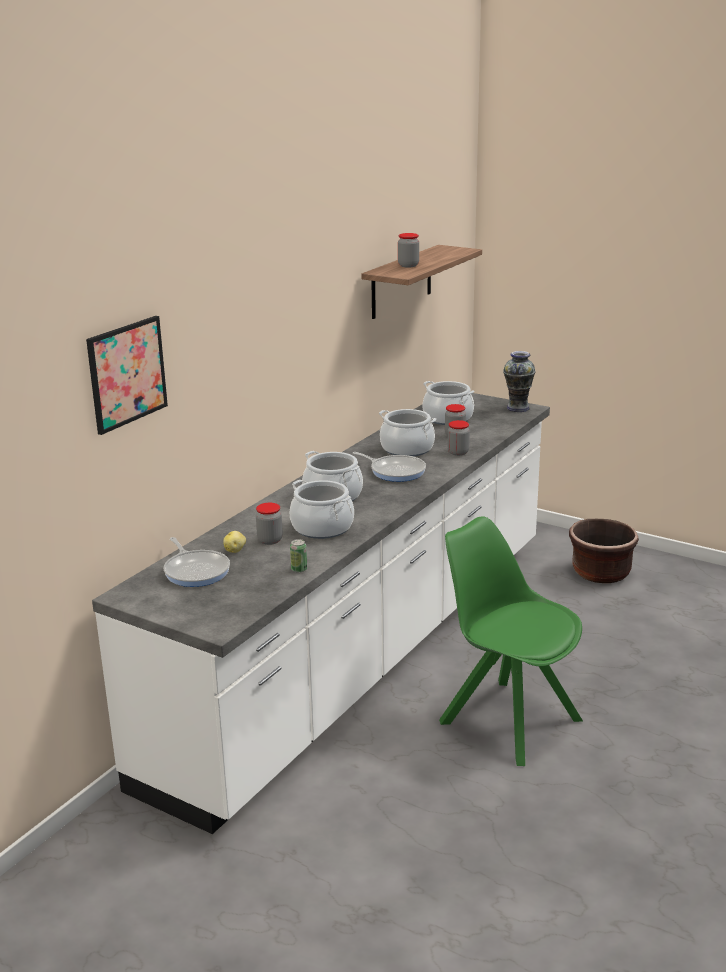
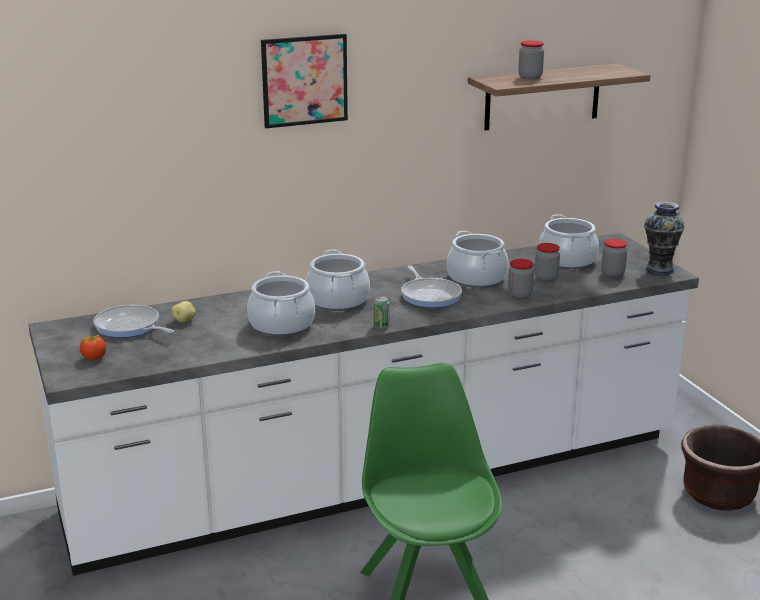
camera: 35 degrees right, 0 degrees up
picture [86,316,168,435] -> picture moved to [261,34,348,128]
frying pan [164,537,230,587] -> frying pan turned 120 degrees clockwise [93,305,174,338]
jar [256,503,283,545] -> jar moved to [601,239,627,277]
can [290,539,307,573] -> can moved to [374,296,390,329]
none -> tomato [80,335,106,360]

